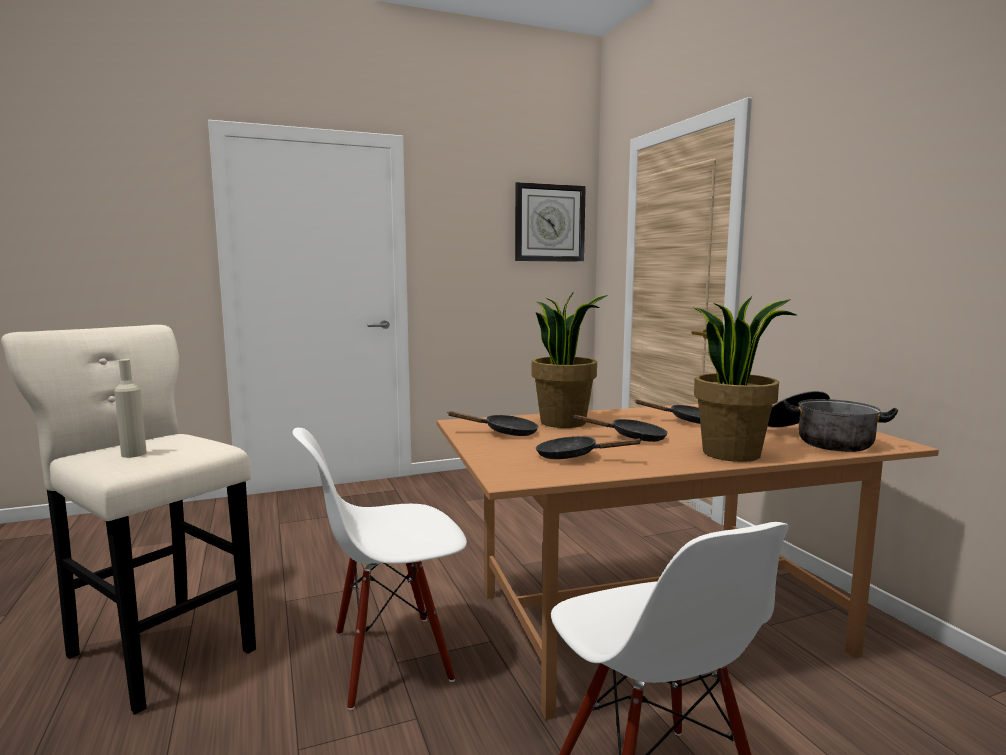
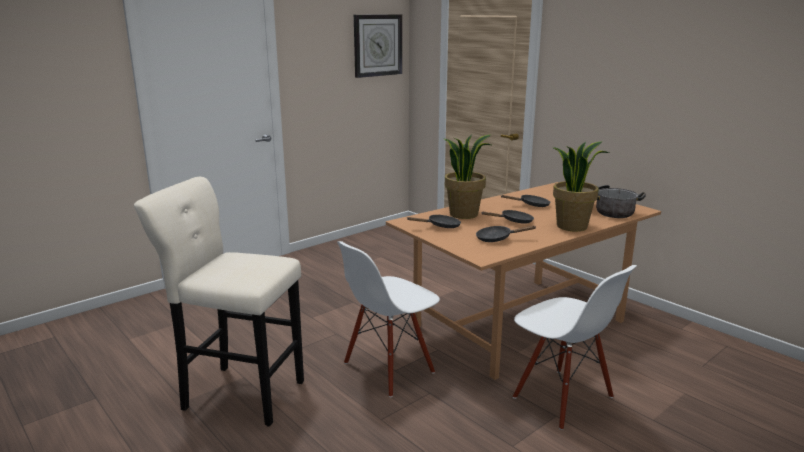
camera: 20 degrees left, 10 degrees up
beige bottle [114,359,147,458] -> none

